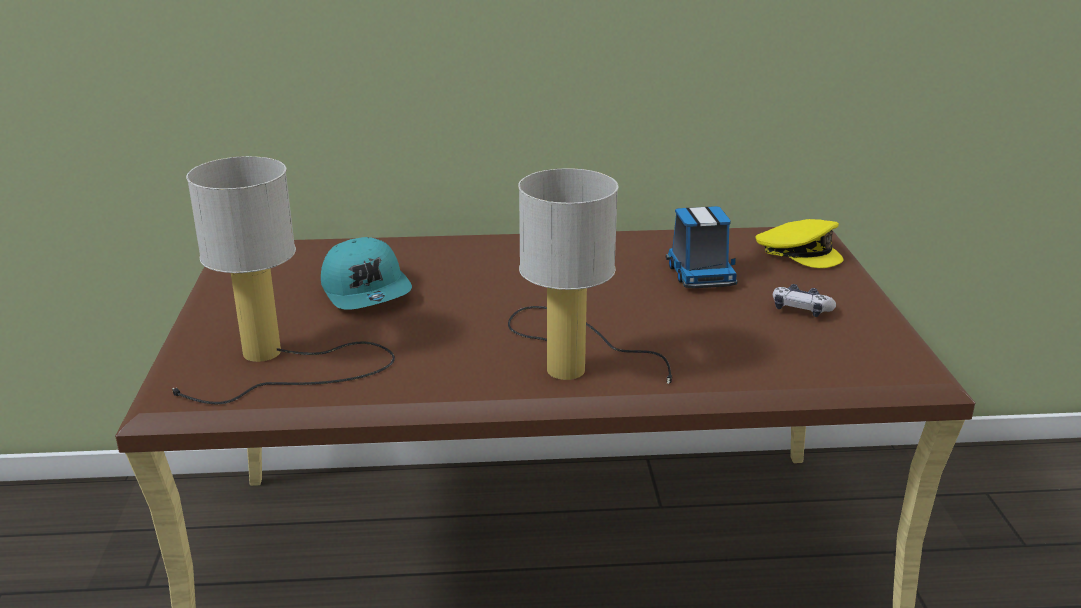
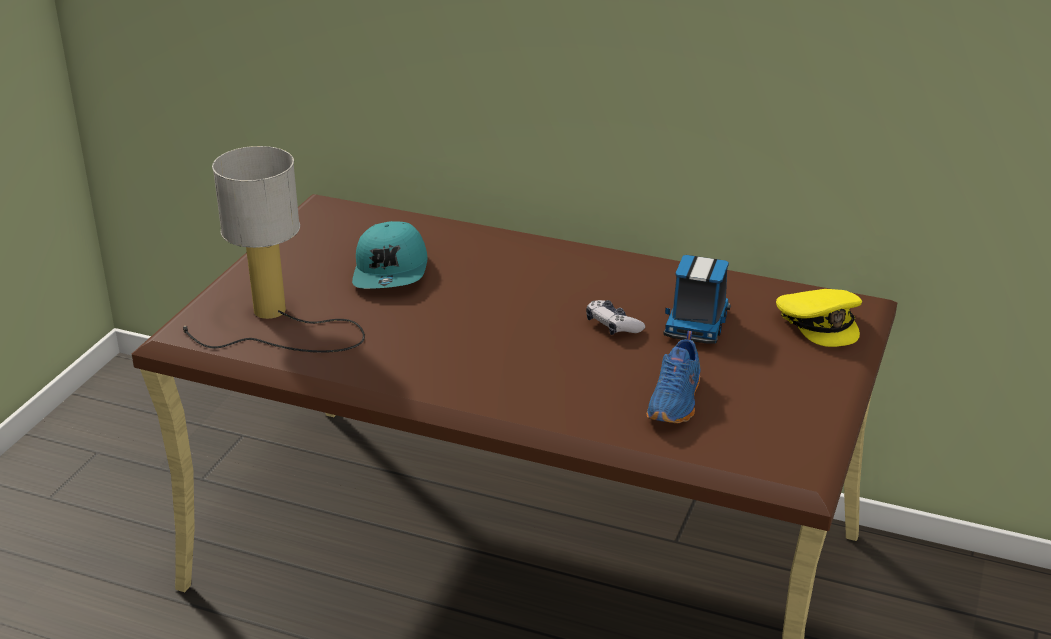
camera: 25 degrees right, 5 degrees up
table lamp [508,168,672,384] -> none
game controller [773,284,836,317] -> game controller moved to [586,300,645,335]
none -> blue shoe [647,331,700,423]

